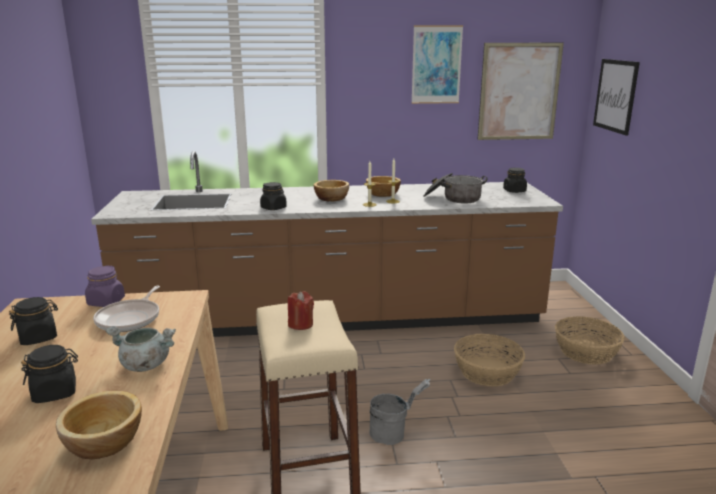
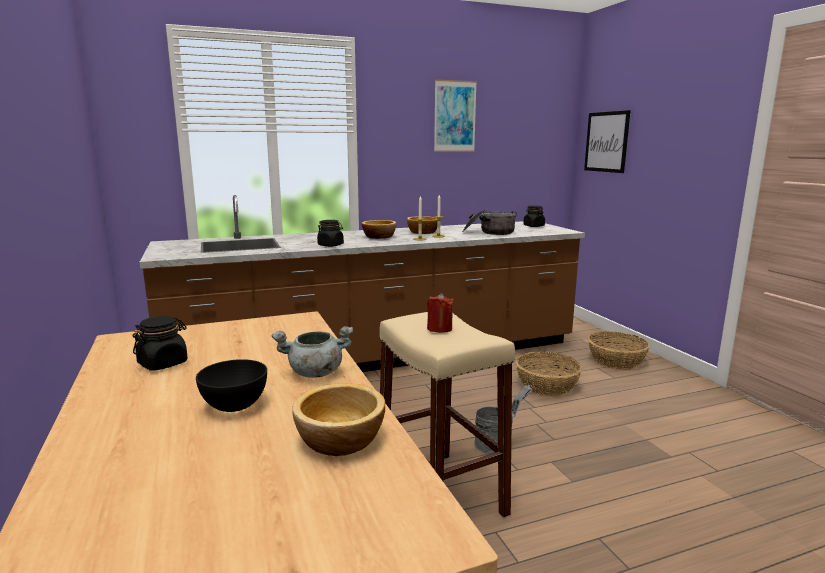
camera: 15 degrees left, 5 degrees down
black jar [21,345,78,403] -> black bowl [196,359,267,412]
purple jar [85,265,125,307] -> none
frying pan [93,286,160,332] -> none
picture [477,43,564,140] -> none

